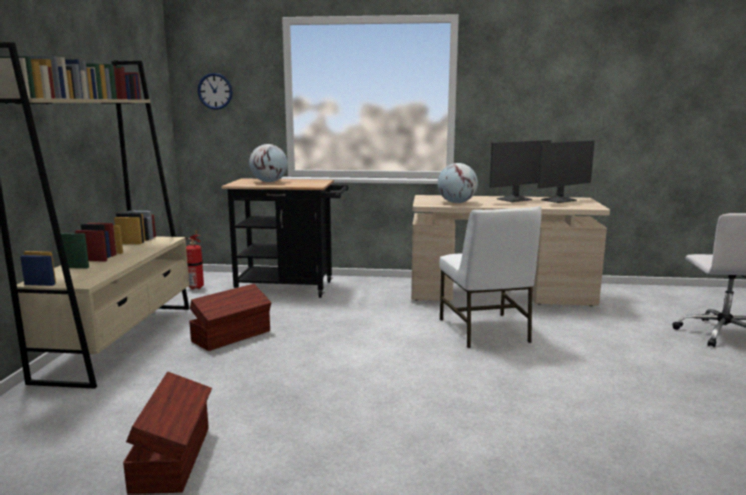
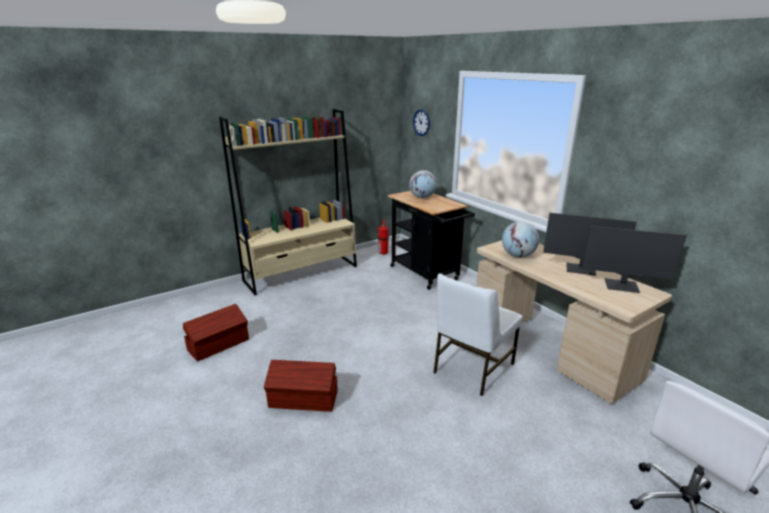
camera: 50 degrees right, 10 degrees up
brown storage box [189,284,271,351] -> brown storage box moved to [264,360,338,412]

